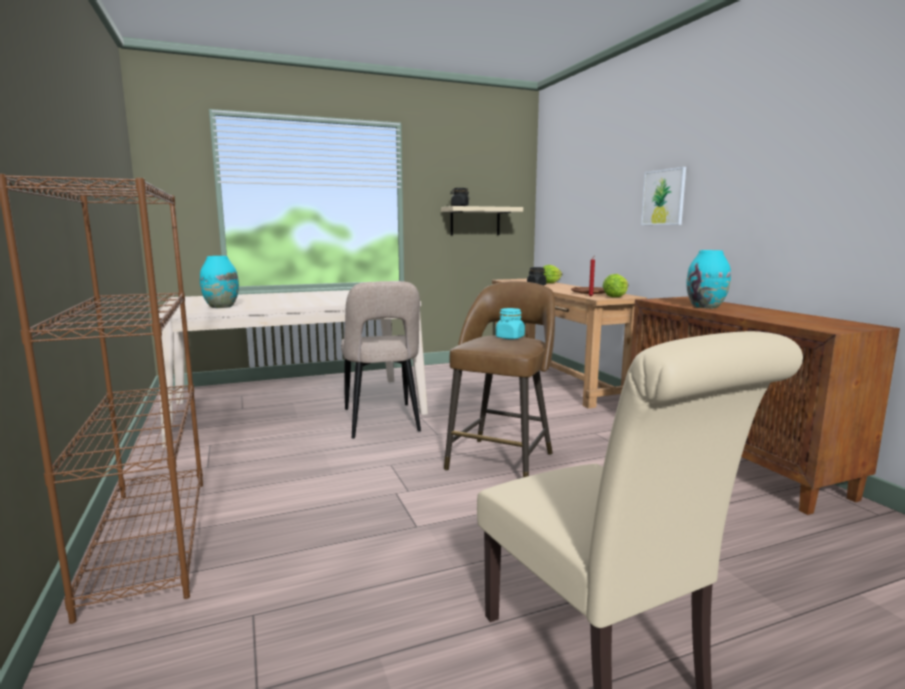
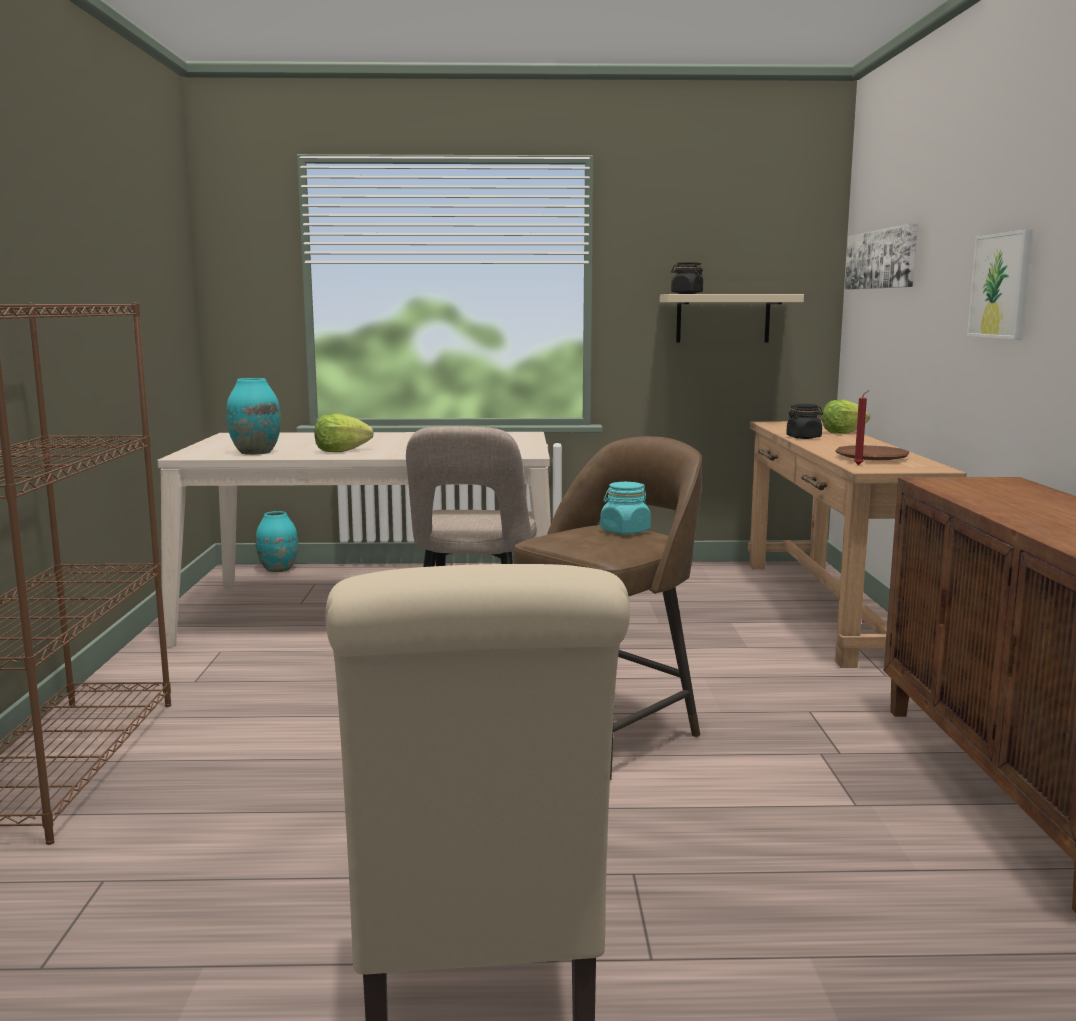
camera: 20 degrees right, 0 degrees up
lettuce [602,274,628,297] -> lettuce moved to [315,413,374,452]
turquoise vase [686,250,731,309] -> turquoise vase moved to [256,511,298,572]
none -> picture [845,224,918,289]

